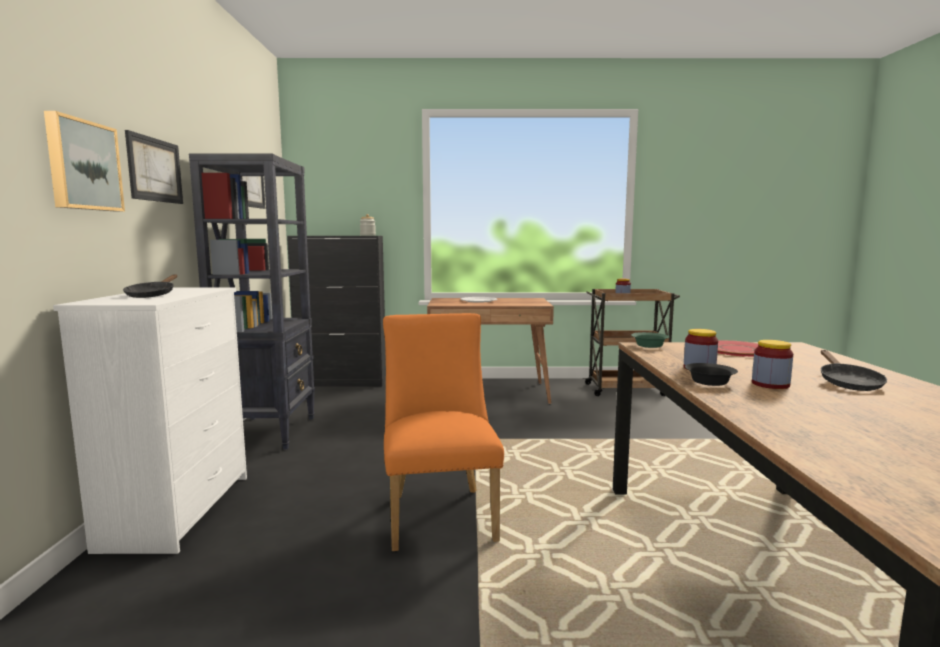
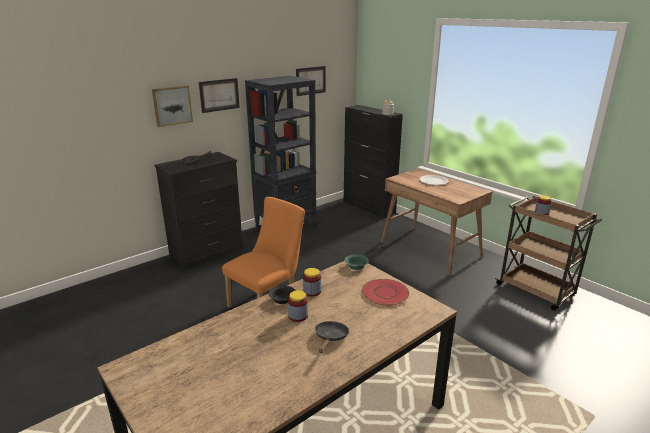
camera: 50 degrees right, 15 degrees up
white dresser [53,288,247,554] -> black dresser [154,152,243,269]
black frying pan [821,350,887,391] -> black frying pan turned 135 degrees clockwise [315,321,349,353]

